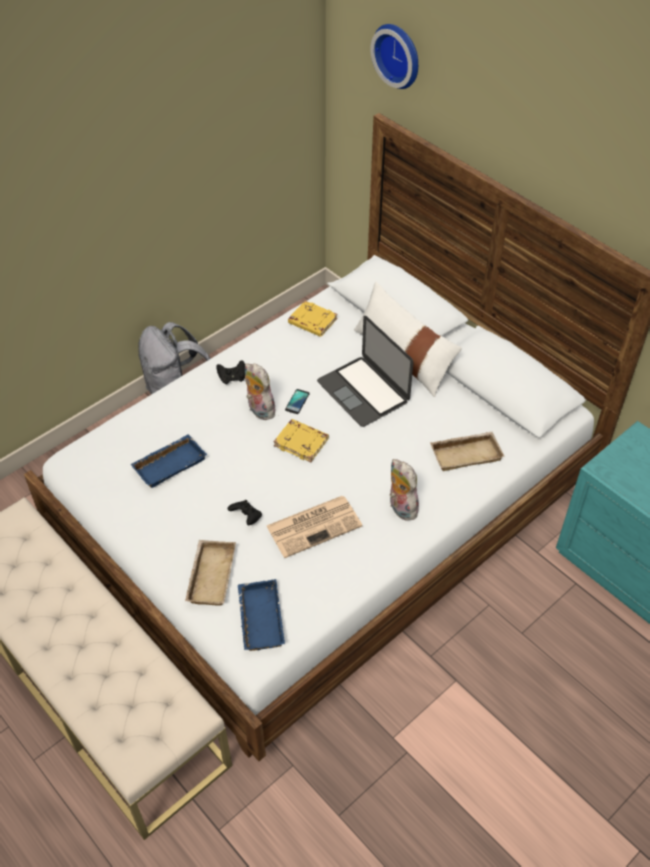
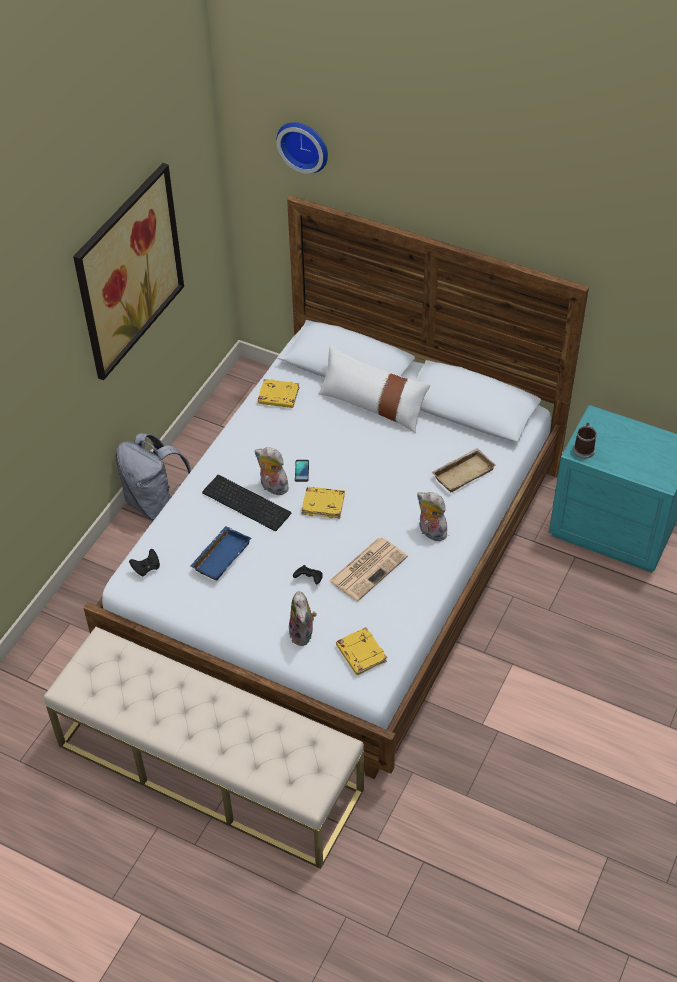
camera: 20 degrees left, 0 degrees up
beige tray [185,540,236,605] -> plush toy [289,591,317,646]
black game controller [216,360,245,384] -> black game controller moved to [129,549,160,576]
blue tray [238,579,285,651] -> yellow book [336,627,387,675]
laptop [317,316,414,427] -> none
none -> picture [73,163,184,380]
none -> keyboard [202,475,291,531]
none -> mug [573,423,597,459]

